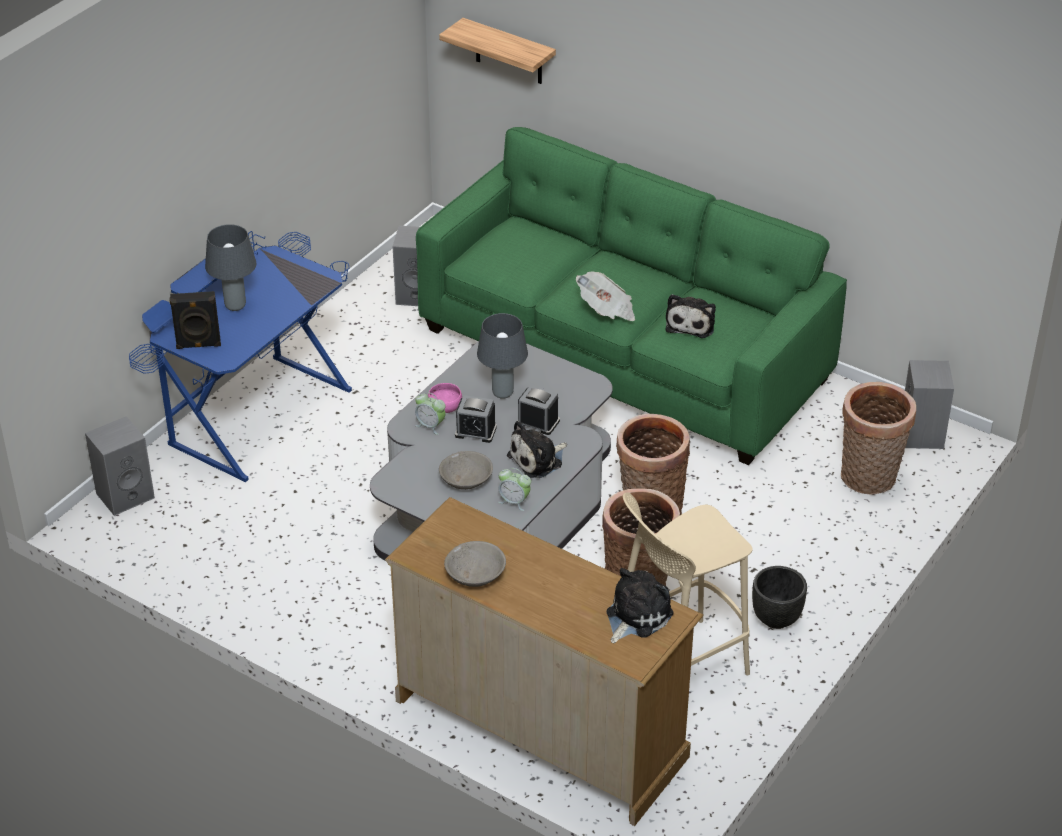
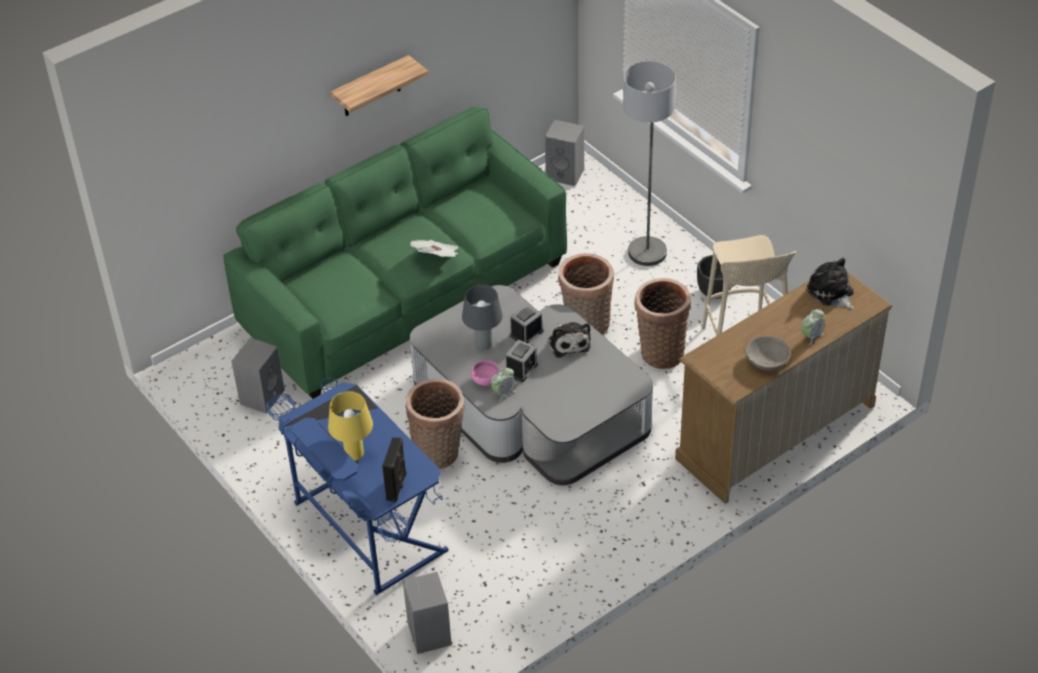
camera: 70 degrees left, 5 degrees up
grey table lamp [205,224,256,311] -> yellow table lamp [328,391,373,461]
shelf [439,18,556,84] -> shelf moved to [330,55,429,116]
grey bowl [439,451,493,490] -> none
alarm clock [498,468,531,511] -> alarm clock moved to [801,309,825,346]
plush toy [666,294,716,338] -> none
basket [841,382,916,495] -> basket moved to [406,378,465,469]
none -> grey floor lamp [623,61,676,266]

